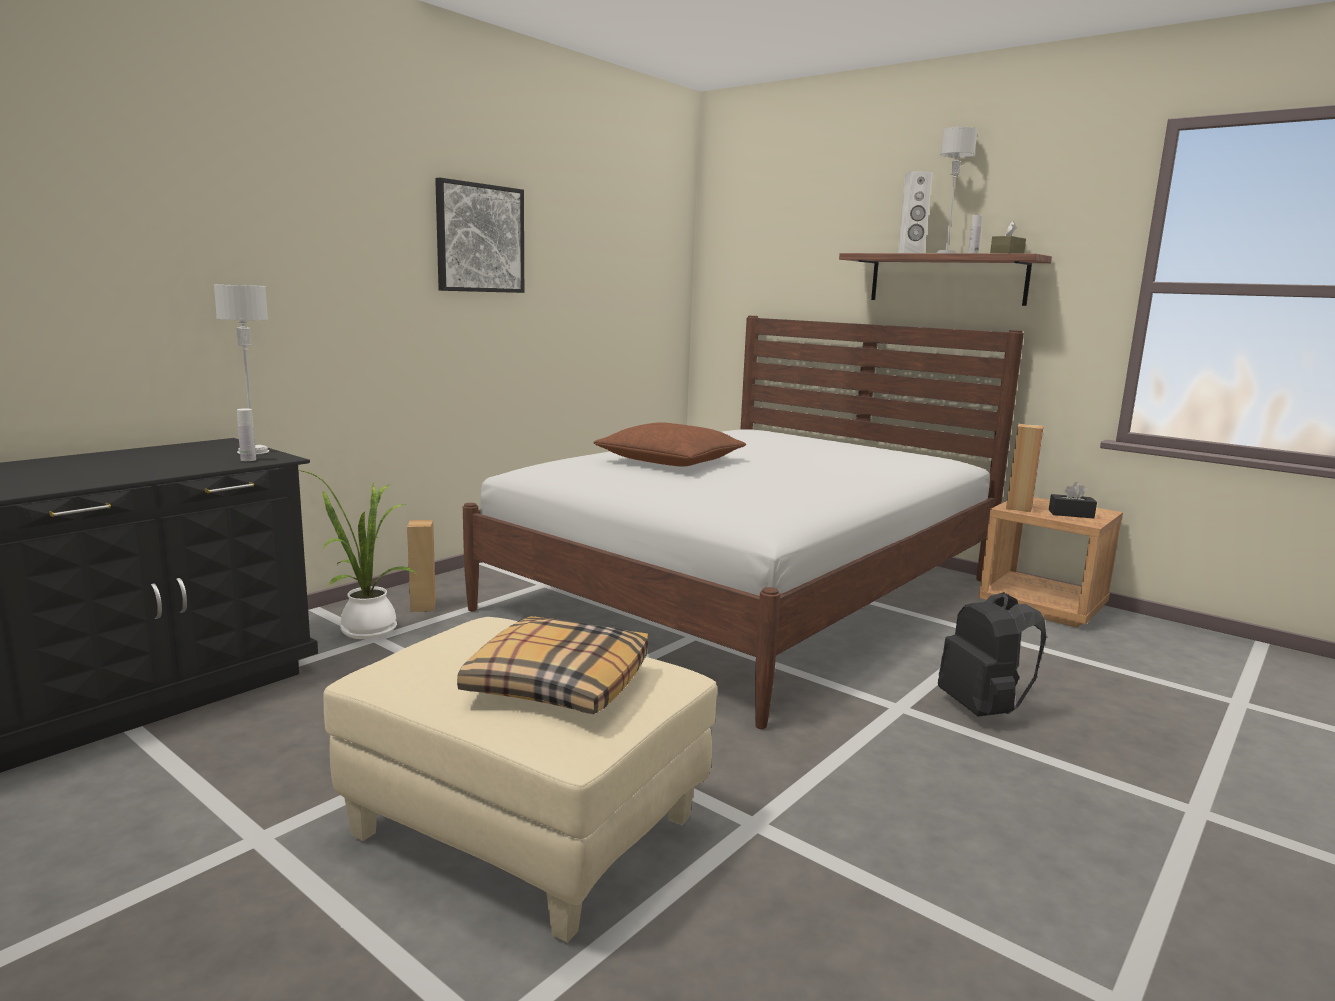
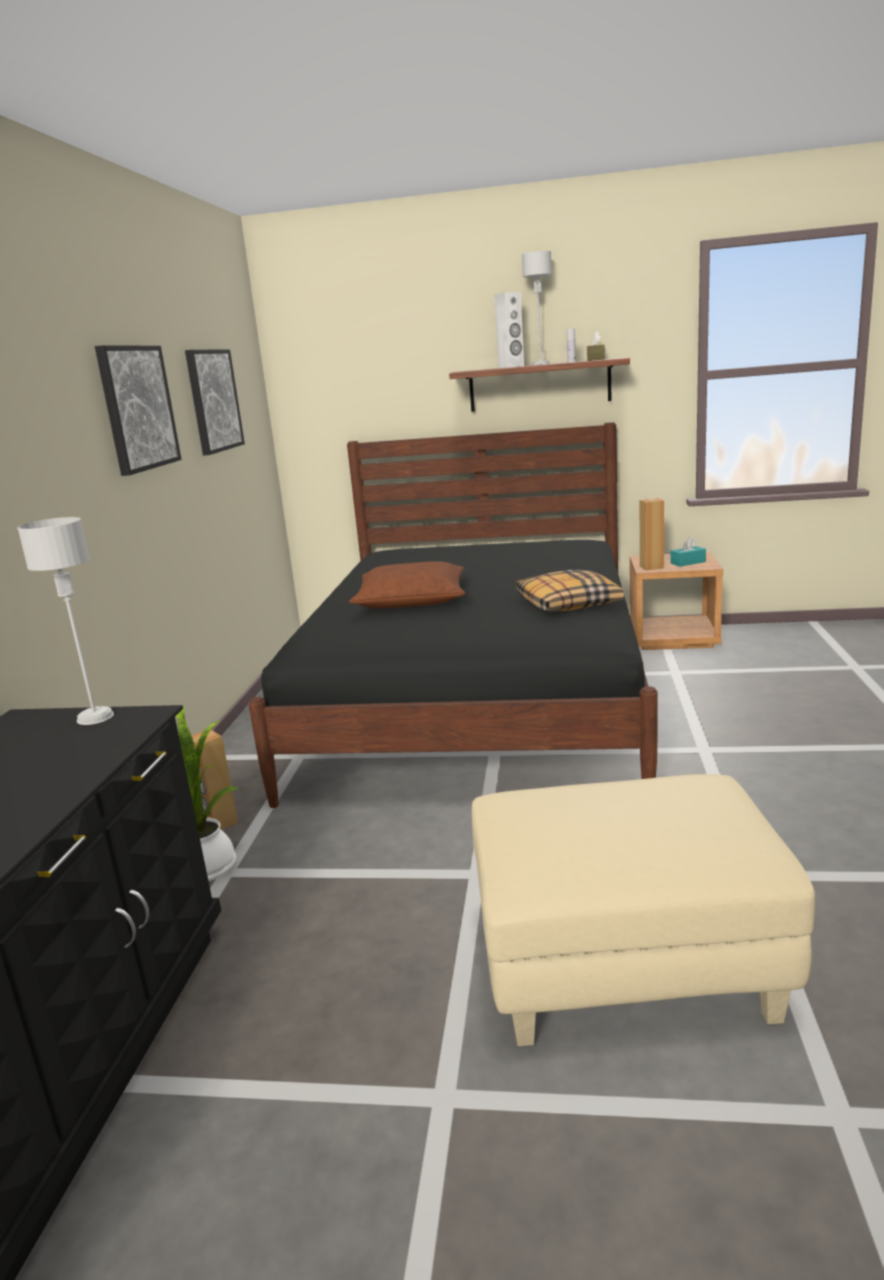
camera: 30 degrees left, 5 degrees up
white bottle [237,409,256,461] -> none
pillow [457,616,648,714] -> pillow moved to [516,570,624,611]
white bed [463,316,1024,729] -> black bed [248,422,658,808]
black backpack [938,592,1046,717] -> none
black tissue box [1049,482,1097,518] -> turquoise tissue box [670,537,706,567]
none -> picture [185,350,245,455]

